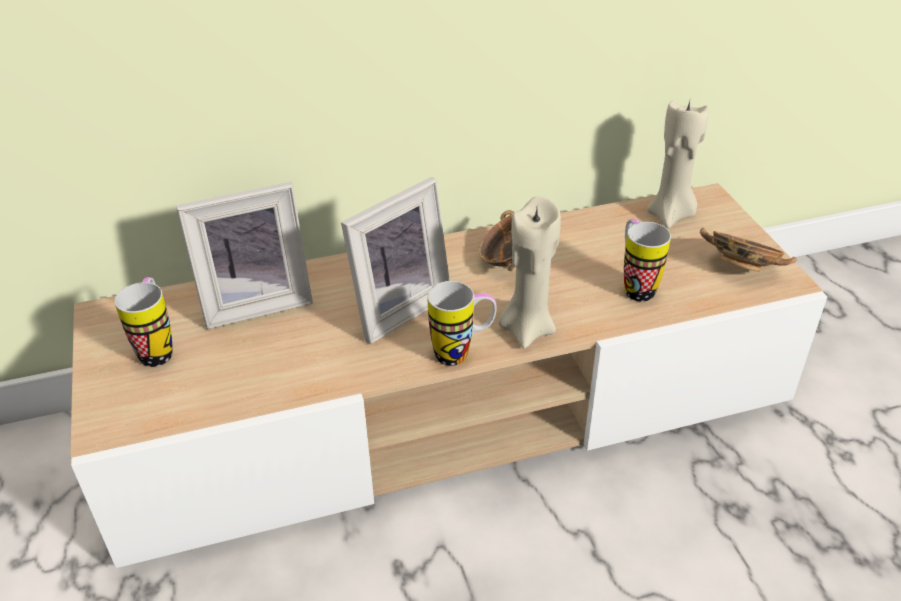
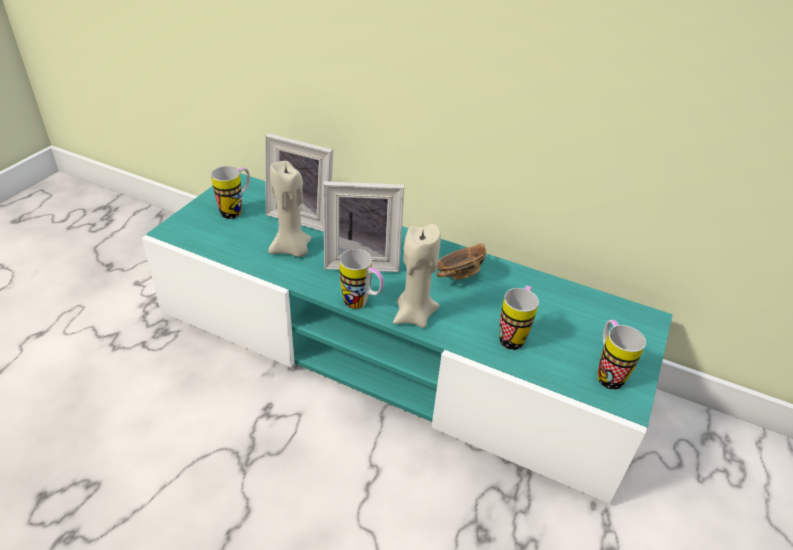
camera: 40 degrees right, 0 degrees up
beige tv stand [70,183,827,568] -> turquoise tv stand [142,173,673,504]
beige candle [647,101,709,229] -> beige candle moved to [269,161,311,257]
bowl [700,228,797,272] -> mug [598,320,646,390]

